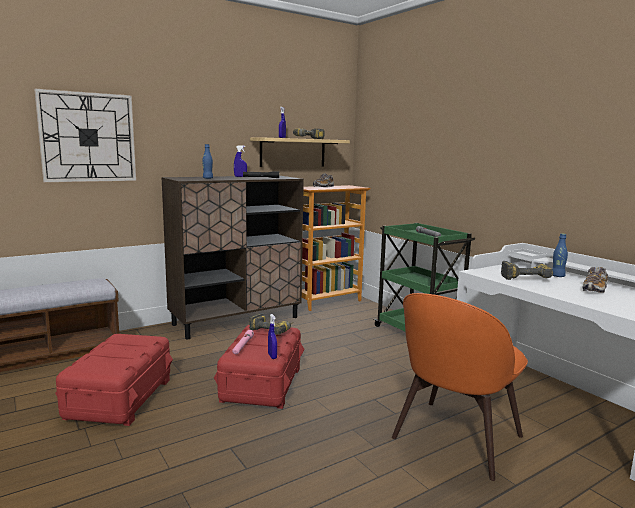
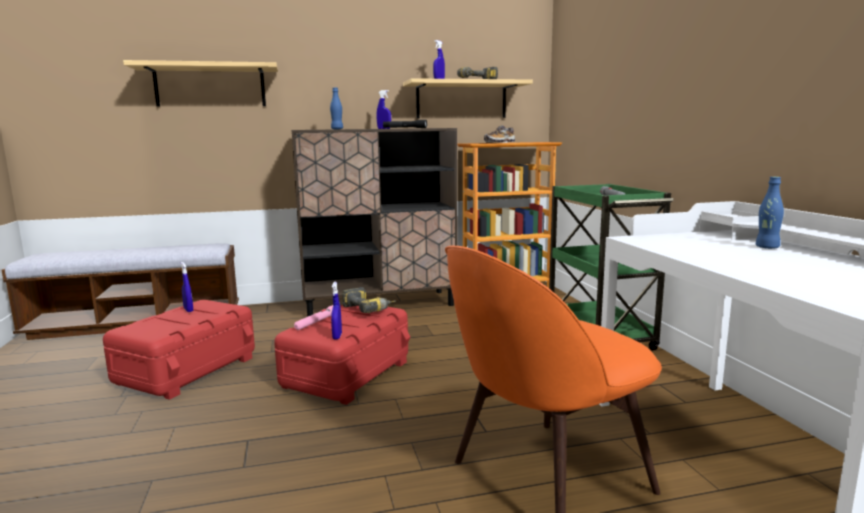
camera: 20 degrees right, 0 degrees up
wall clock [34,89,136,182] -> shelf [123,60,278,106]
power drill [501,261,553,280] -> none
shoe [583,267,608,293] -> none
none -> blue spray bottle [181,262,193,312]

